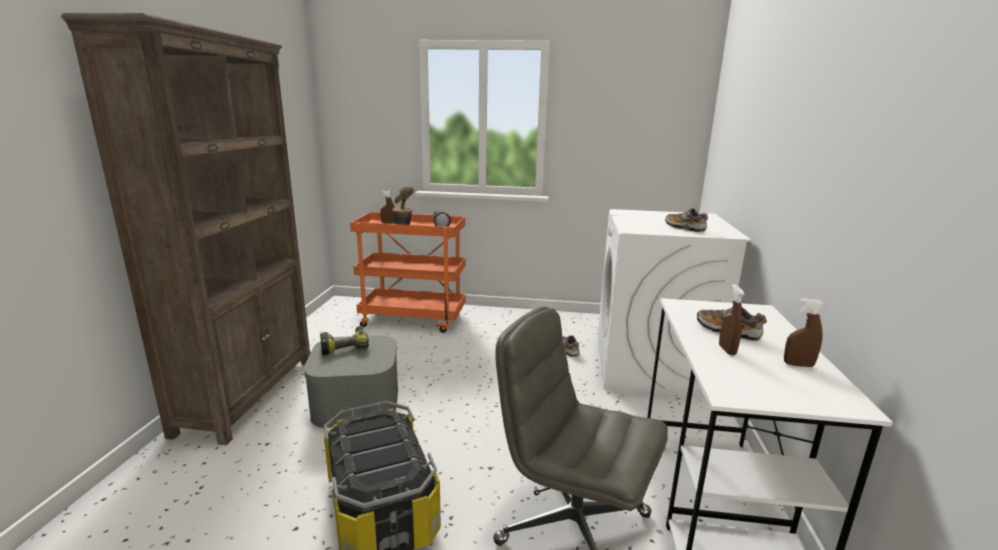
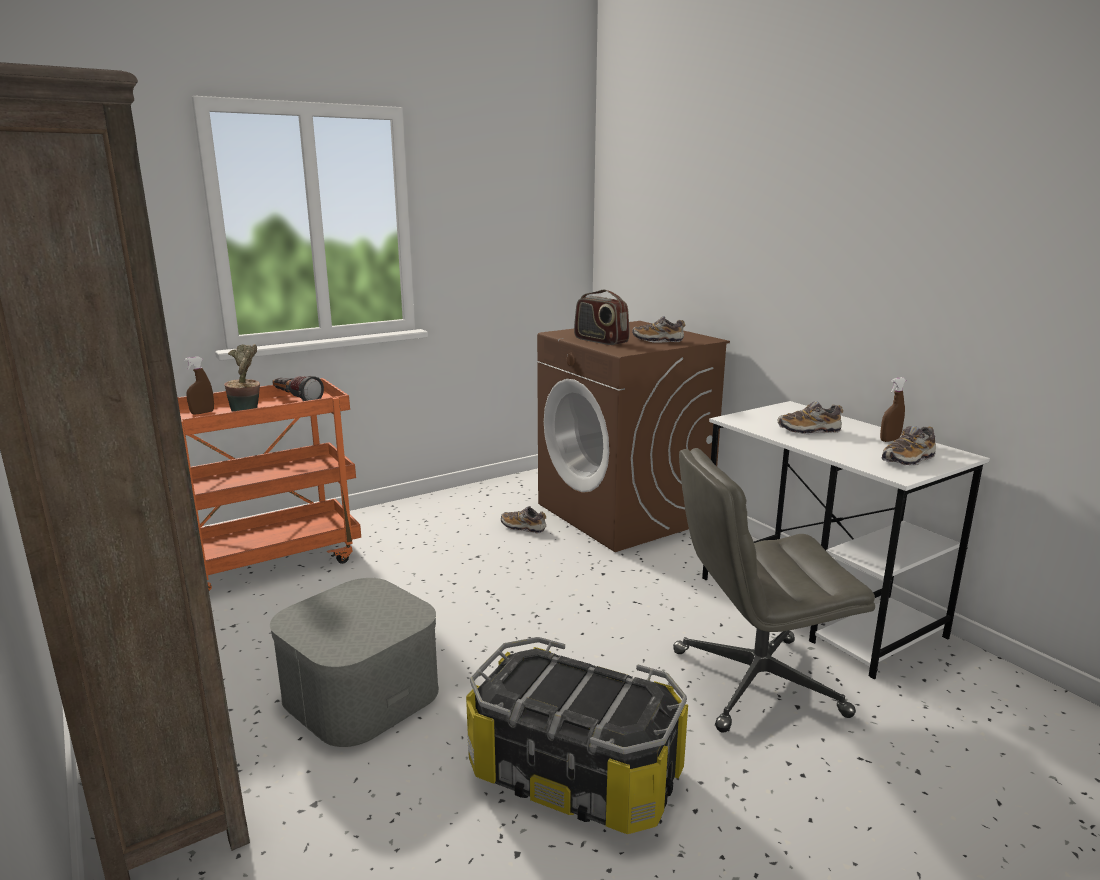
camera: 40 degrees left, 0 degrees up
power drill [320,326,369,355] -> none
white washing machine [598,209,752,398] -> brown washing machine [537,321,730,552]
brown spray bottle [719,284,745,355] -> none
none -> radio [574,289,630,345]
none -> shoe [881,426,936,465]

